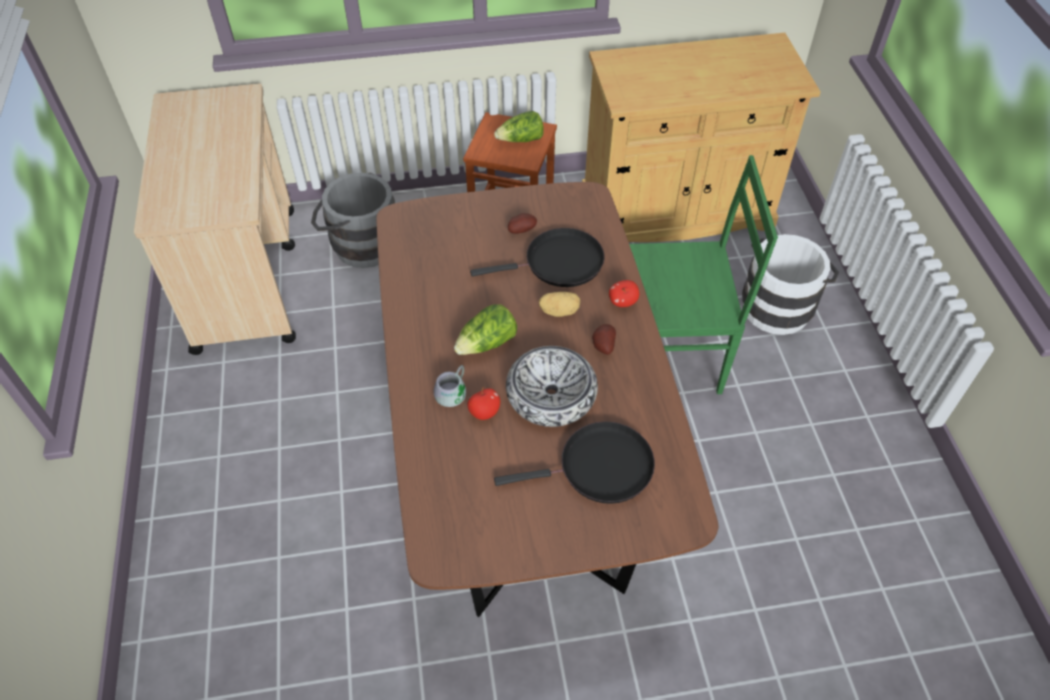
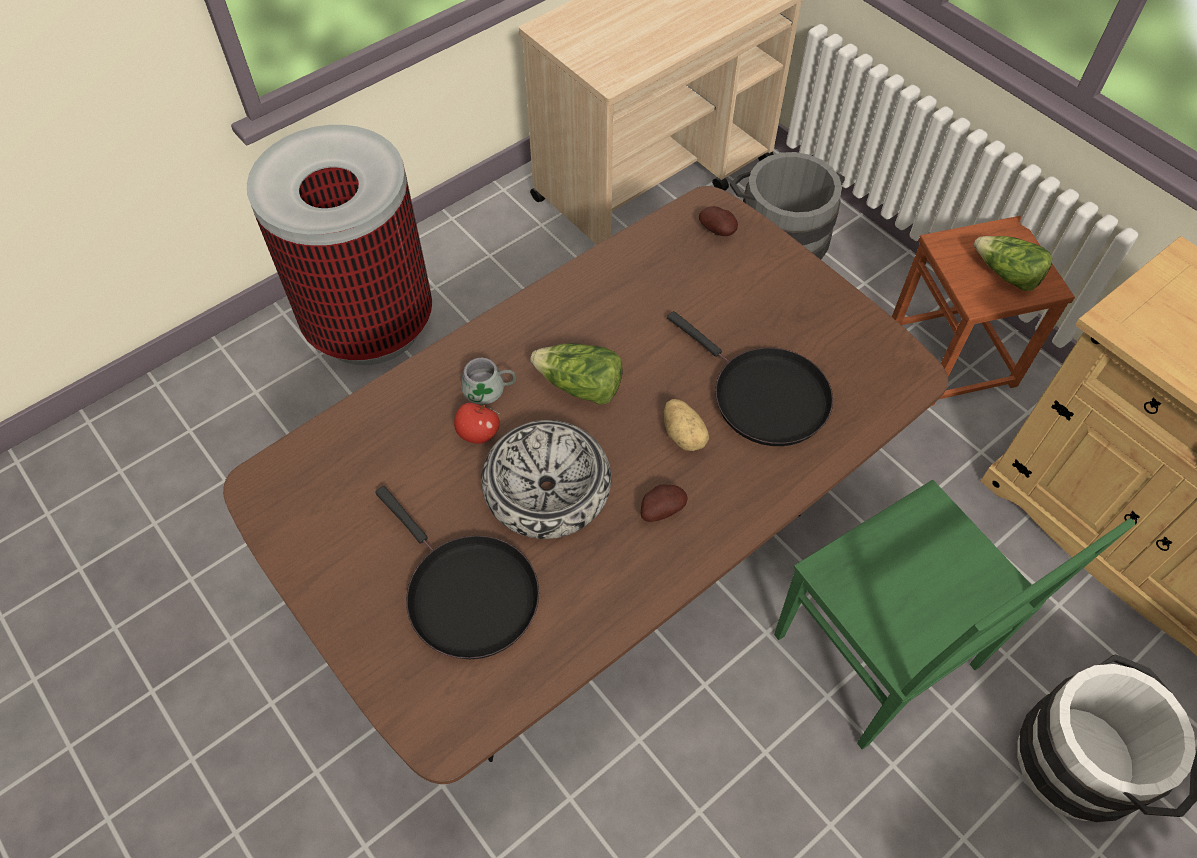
camera: 60 degrees right, 5 degrees up
potato [508,213,537,234] -> potato moved to [699,206,738,236]
apple [609,280,639,307] -> none
none -> trash can [247,125,432,365]

